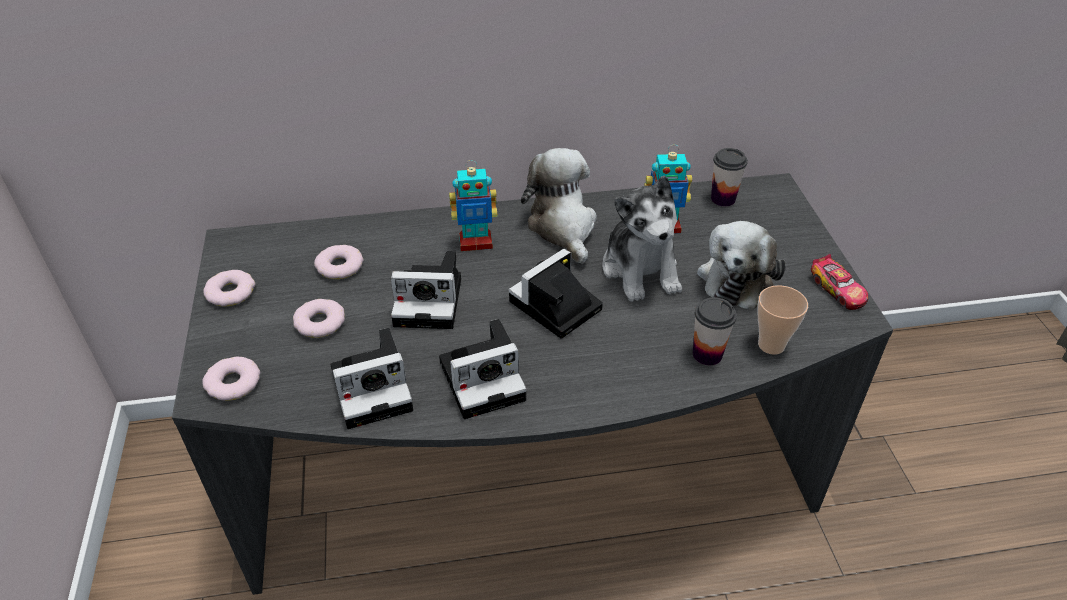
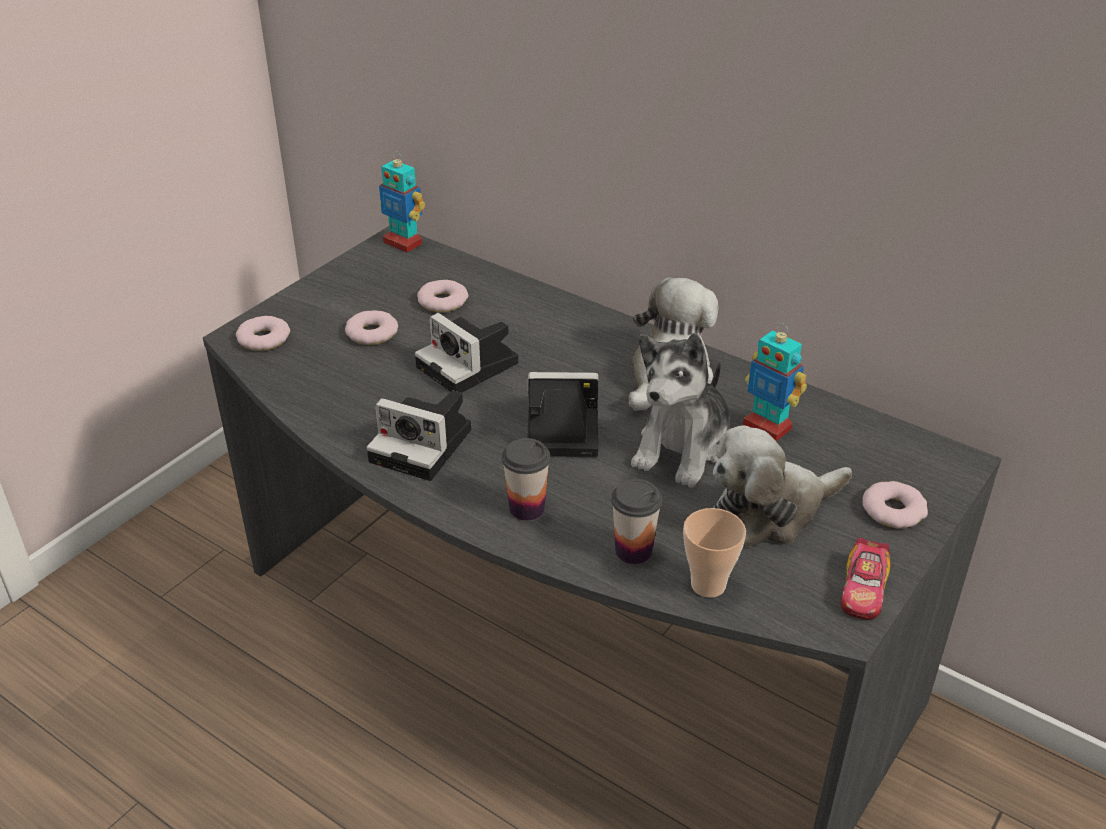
camera: 45 degrees right, 5 degrees down
donut [203,270,255,306] -> donut moved to [863,481,928,528]
camera [330,328,413,429] -> none
toy robot [449,160,497,251] -> toy robot moved to [379,151,425,253]
cup [711,148,748,207] -> cup moved to [502,438,550,521]

